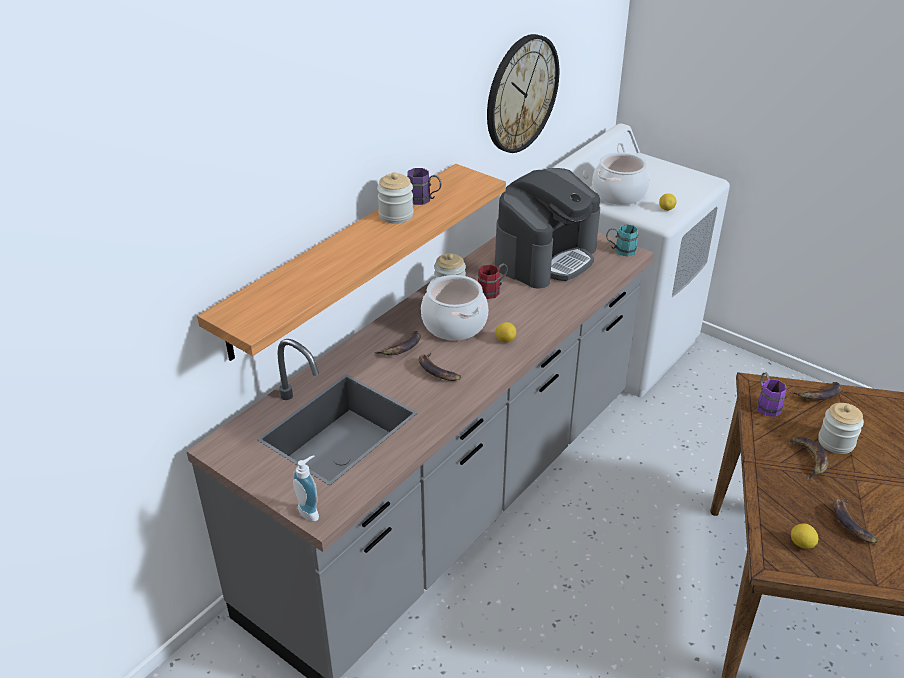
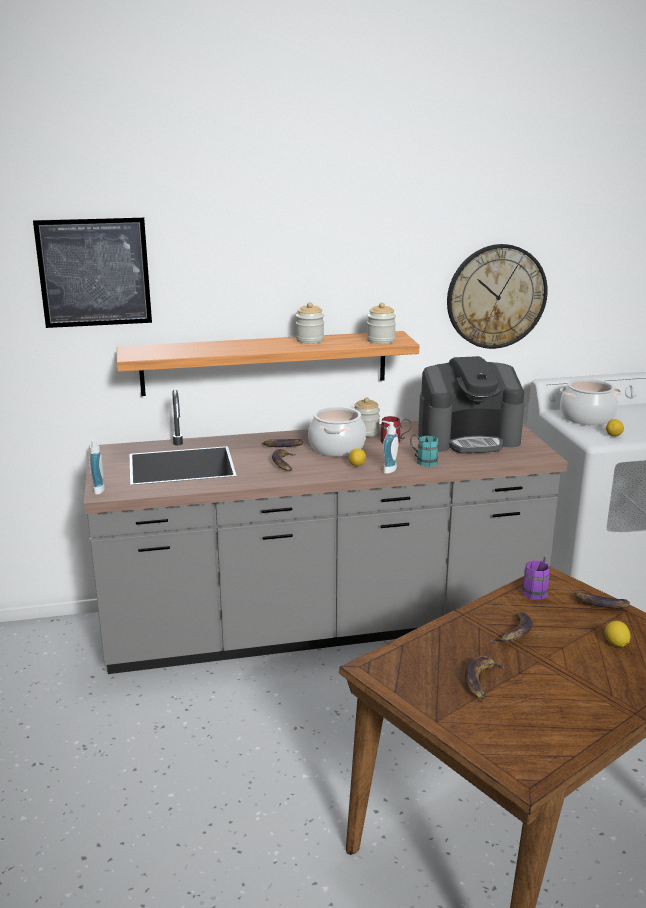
camera: 40 degrees right, 15 degrees down
purple mug [407,168,441,205] -> none
turquoise mug [606,224,638,256] -> turquoise mug moved to [410,435,438,467]
lemon [791,523,818,549] -> lemon moved to [604,621,630,647]
jar [818,403,864,454] -> jar moved to [367,303,396,344]
none -> picture [33,217,152,328]
none -> soap dispenser [382,421,398,474]

